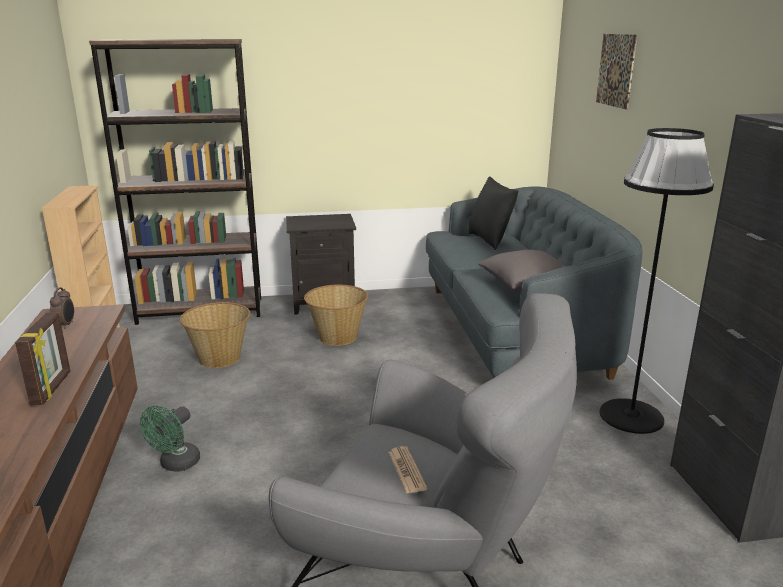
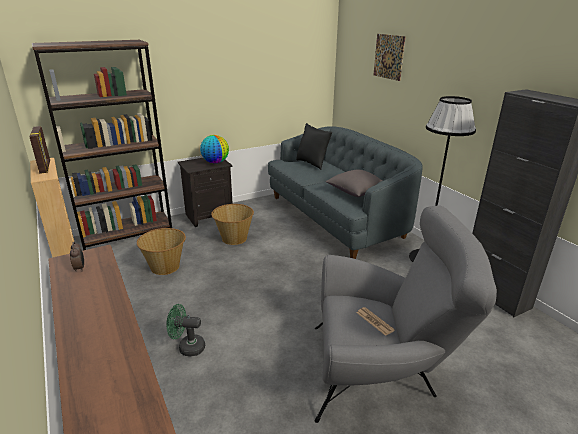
camera: 20 degrees left, 5 degrees up
picture frame [15,313,70,406] -> picture frame moved to [29,126,50,174]
green fan [140,405,200,472] -> green fan turned 90 degrees clockwise [166,304,205,356]
none -> globe [200,135,229,164]

